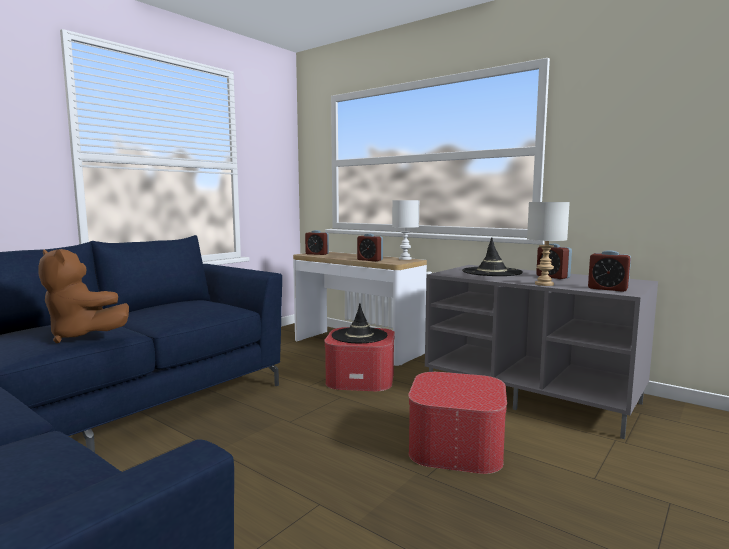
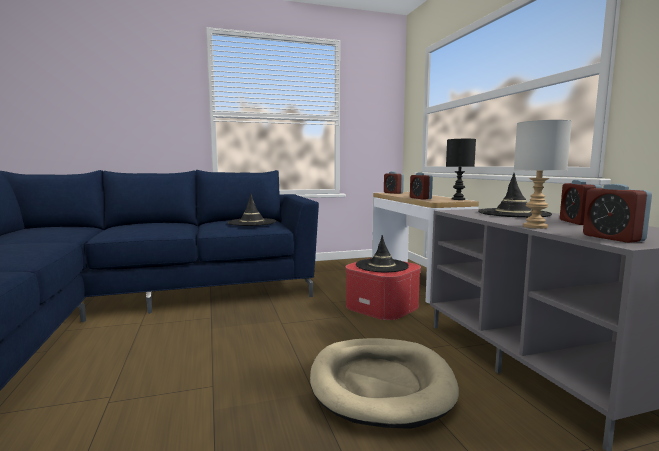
camera: 35 degrees right, 0 degrees up
brown plush toy [38,249,129,343] -> none
white table lamp [392,200,419,260] -> black table lamp [446,139,476,200]
ottoman [409,372,507,474] -> beige dog bed [310,338,459,428]
none -> black hat [227,194,277,226]

